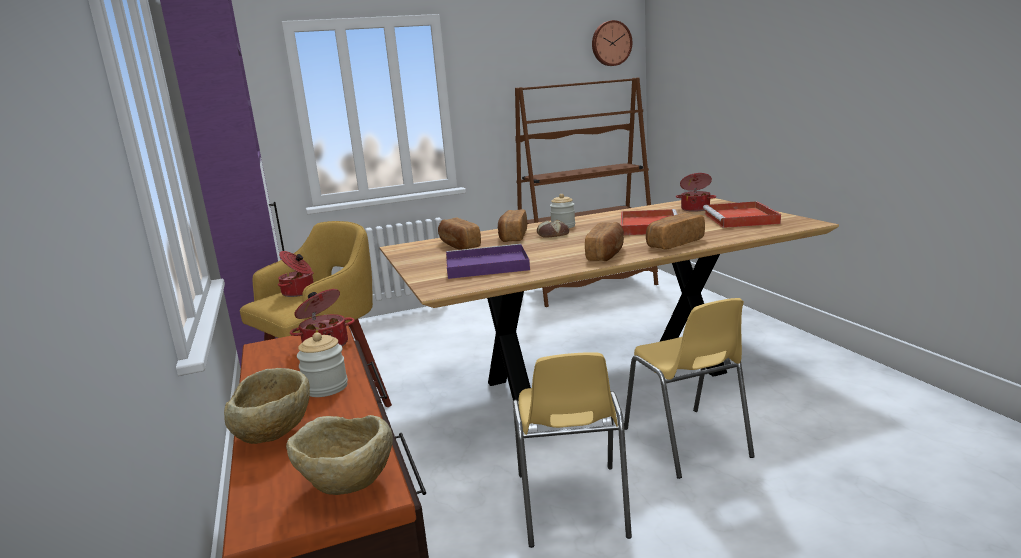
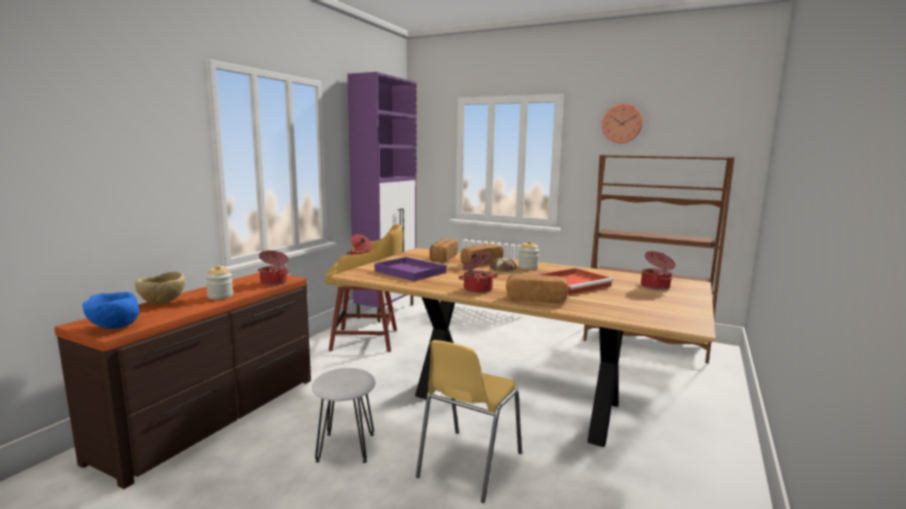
camera: 45 degrees right, 5 degrees down
beige bowl [286,415,393,495] -> blue bowl [83,292,139,329]
yellow chair [513,352,632,548] -> white stool [312,368,375,463]
bread [585,222,624,261] -> cooking pot [458,253,498,293]
wall clock [592,20,632,66] -> wall clock moved to [602,103,643,143]
red tray [703,201,781,228] -> none

